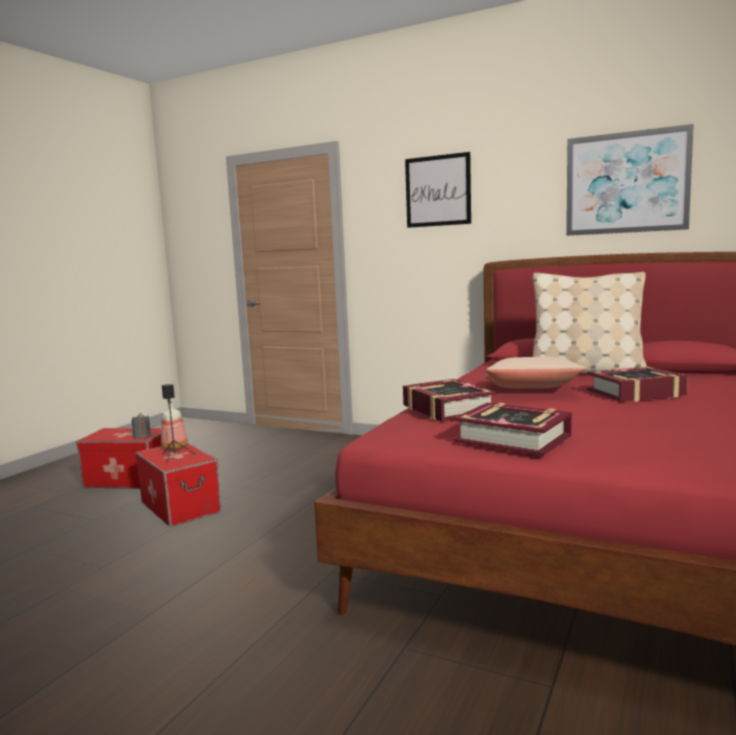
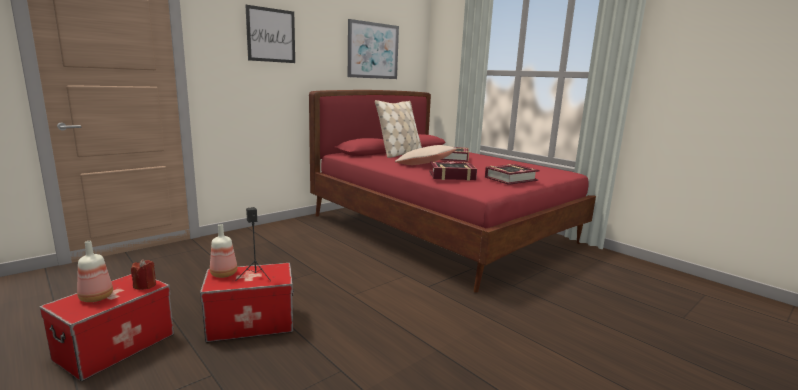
camera: 70 degrees left, 5 degrees up
grey candle [131,413,151,439] -> red candle [131,259,156,290]
none -> bottle [77,241,113,302]

